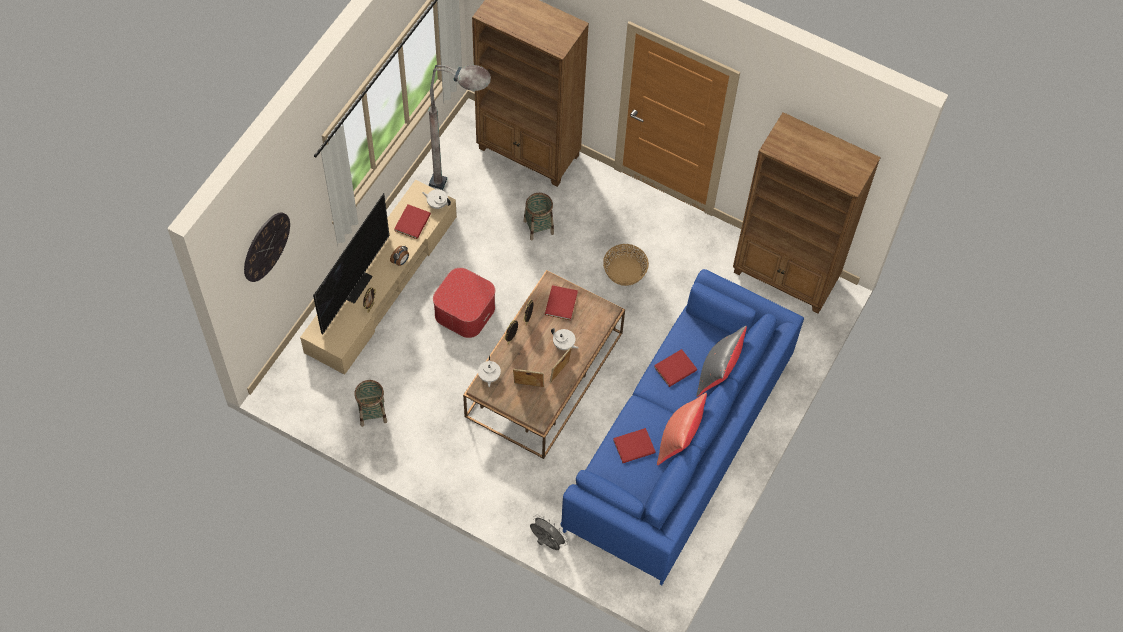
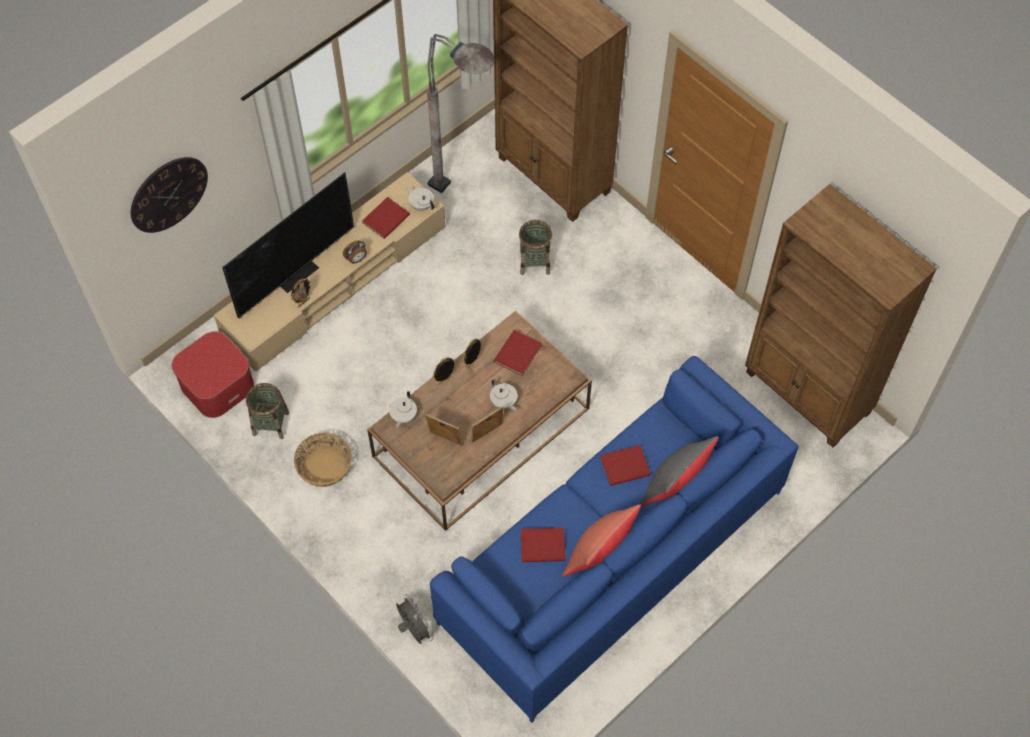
camera: 20 degrees right, 0 degrees up
ottoman [433,268,495,338] -> ottoman moved to [172,331,254,418]
basket [603,244,649,286] -> basket moved to [294,433,352,487]

